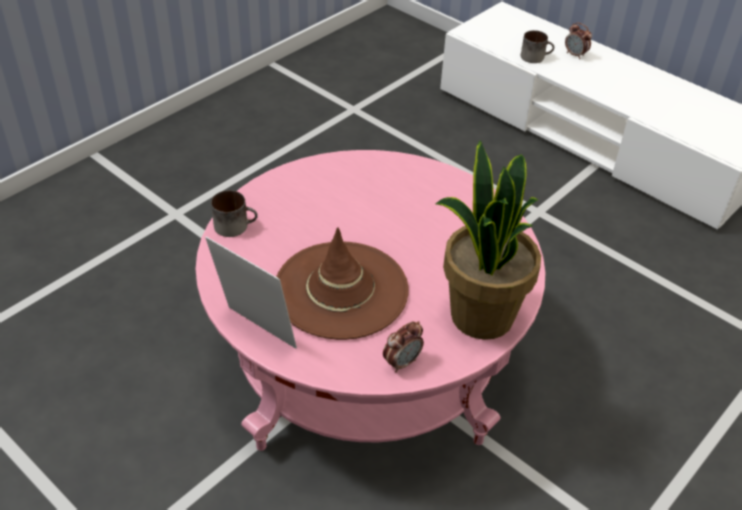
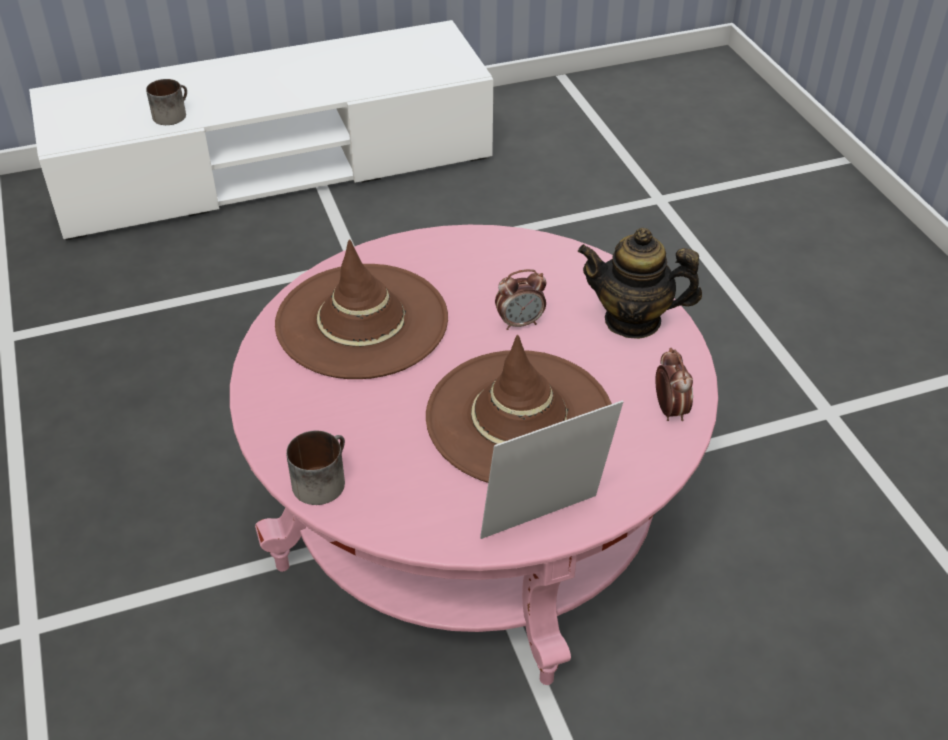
camera: 60 degrees left, 0 degrees up
potted plant [435,140,541,340] -> teapot [578,228,702,339]
alarm clock [565,22,592,59] -> alarm clock moved to [495,269,546,330]
none -> brown hat [275,239,448,379]

